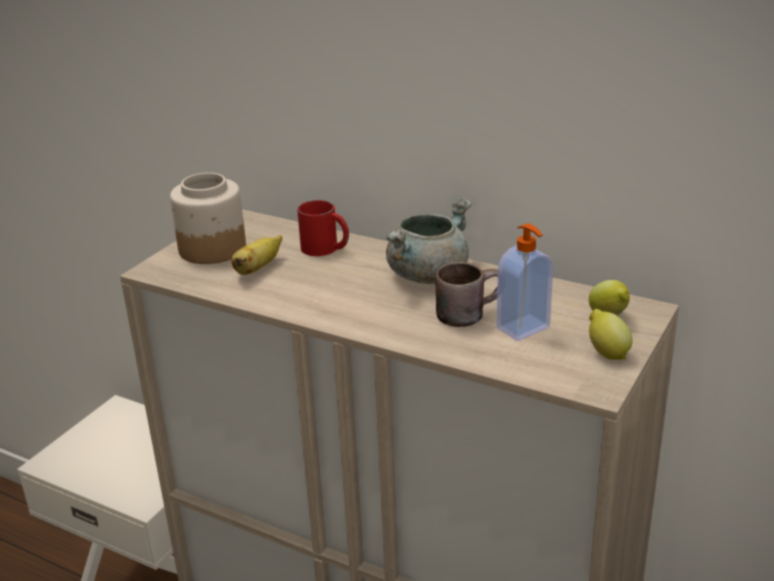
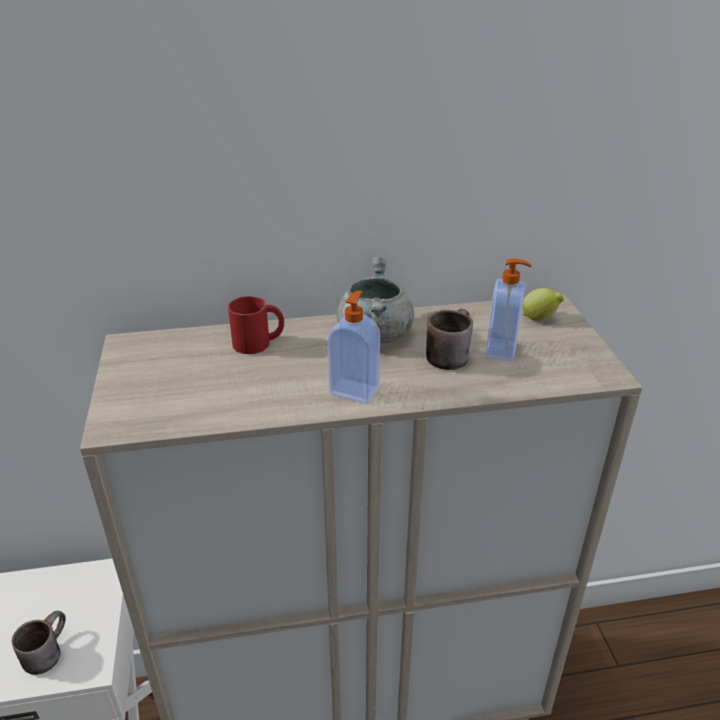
camera: 40 degrees left, 5 degrees up
jar [170,173,246,264] -> none
banana [231,235,282,275] -> none
lemon [589,309,633,360] -> none
none -> brown mug [12,611,66,675]
none -> soap dispenser [328,291,380,404]

